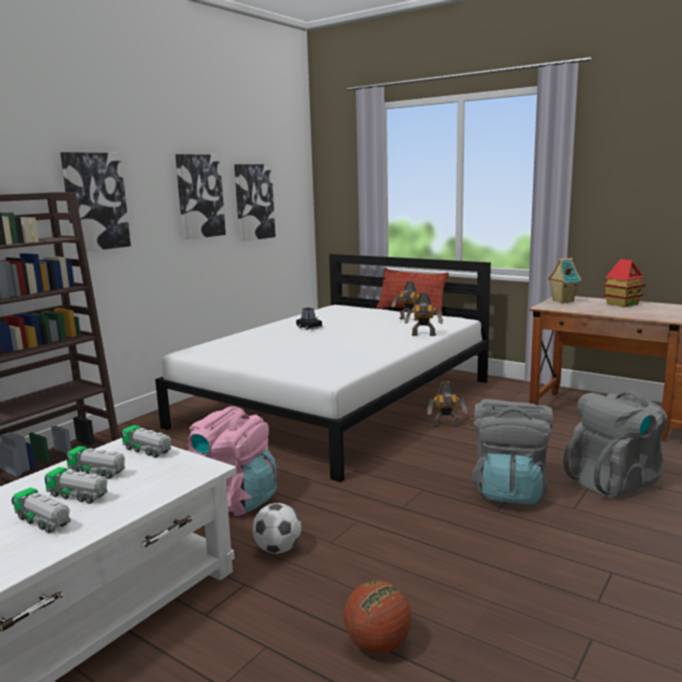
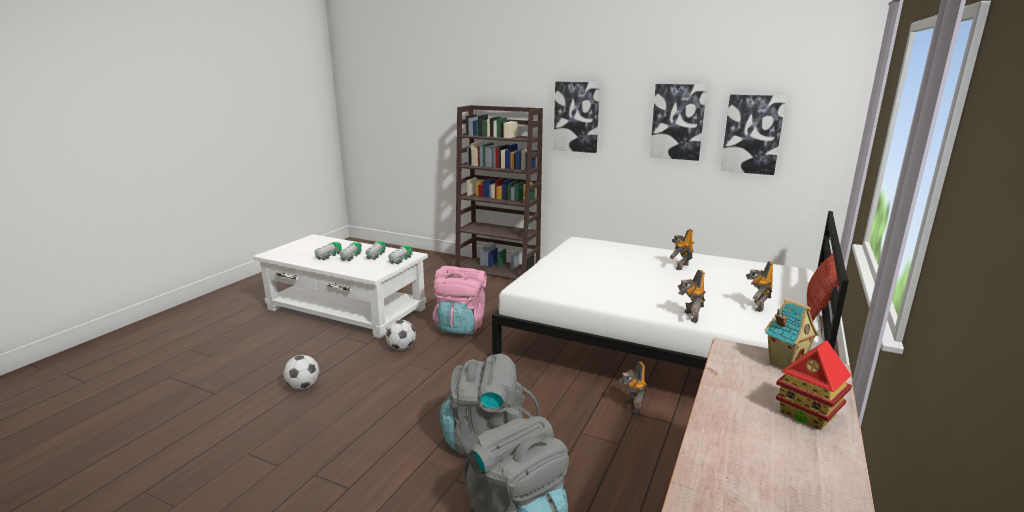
camera: 80 degrees right, 5 degrees up
black toy car [296,308,323,330] -> toy robot [670,229,694,270]
basketball [344,580,411,654] -> football [283,355,319,389]

